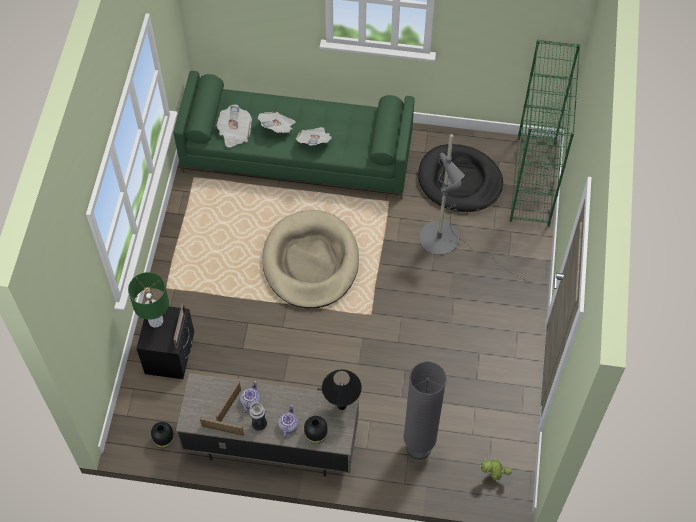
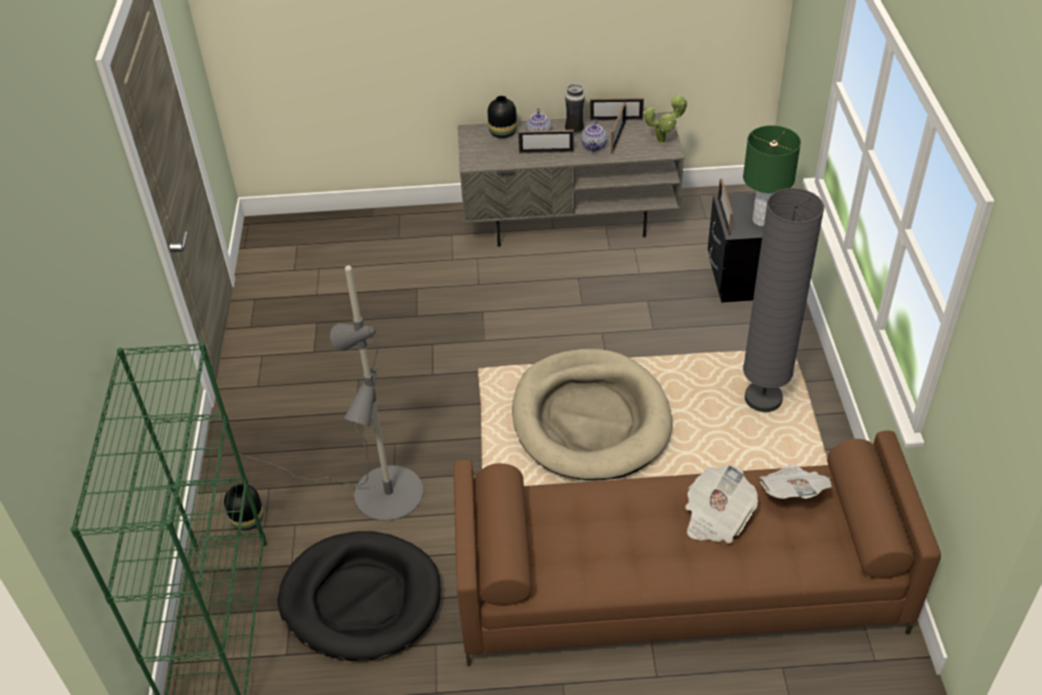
camera: 170 degrees right, 15 degrees down
black vase [151,422,174,448] -> black vase moved to [224,484,264,530]
green sofa [173,71,415,199] -> brown sofa [453,431,941,666]
newspaper [296,127,332,146] -> none
black table lamp [322,369,362,410] -> none
grey floor lamp [403,361,446,460] -> grey floor lamp moved to [743,188,824,412]
potted plant [480,459,512,482] -> potted plant moved to [644,94,688,144]
none -> picture frame [518,130,574,154]

